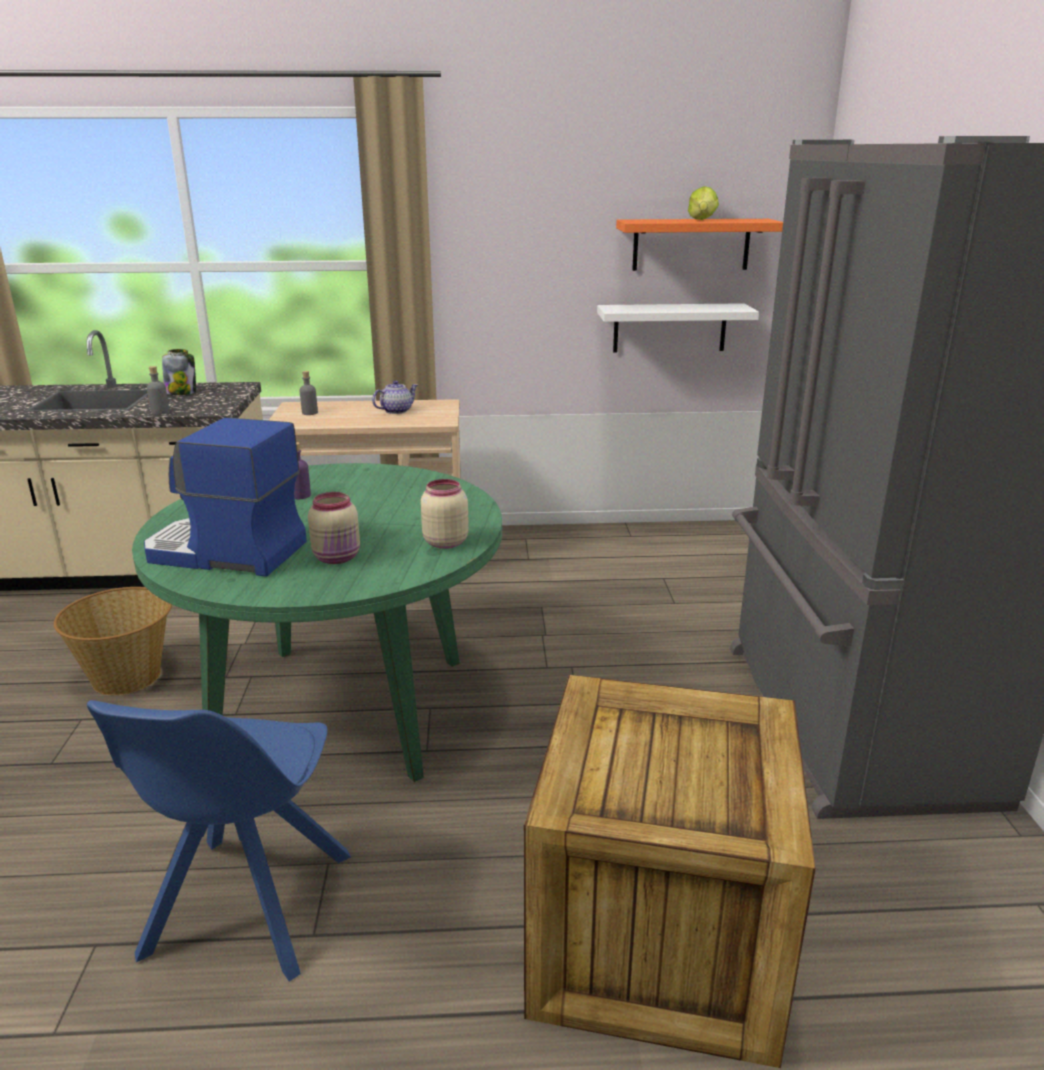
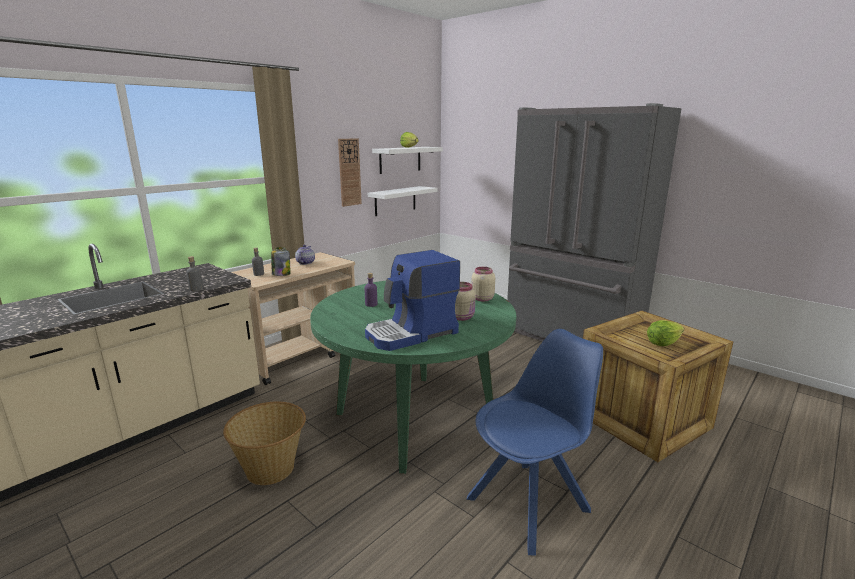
camera: 45 degrees left, 5 degrees down
blue chair [87,700,351,981] -> blue chair turned 90 degrees counterclockwise [466,329,603,555]
jar [162,349,196,395] -> jar moved to [271,247,291,276]
orange shelf [616,219,783,271] -> white shelf [372,147,443,174]
none -> wall clock [338,138,362,207]
none -> lettuce [647,320,684,346]

